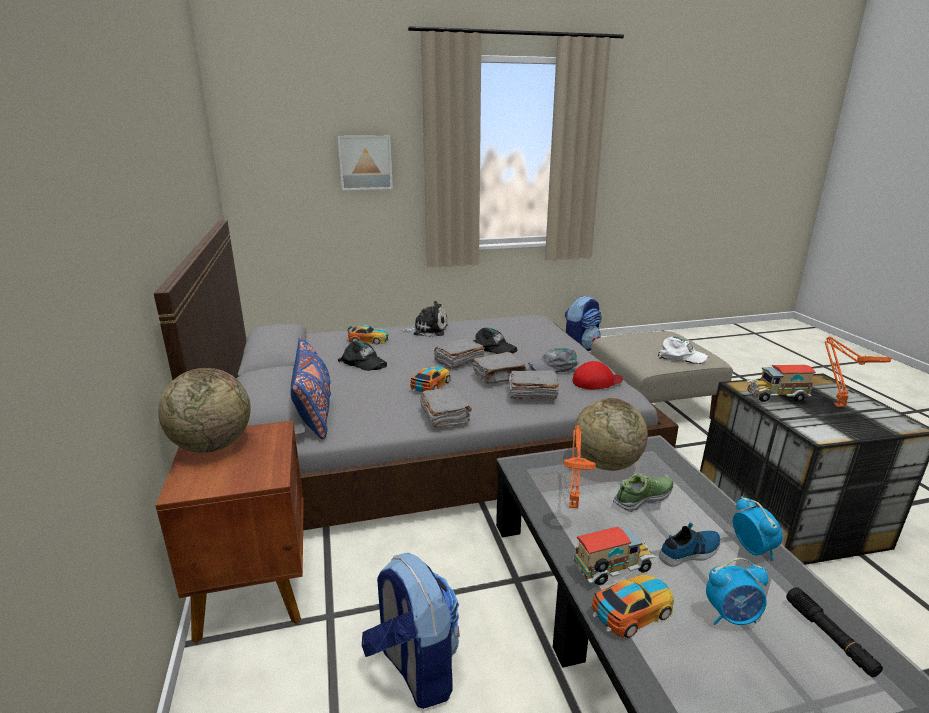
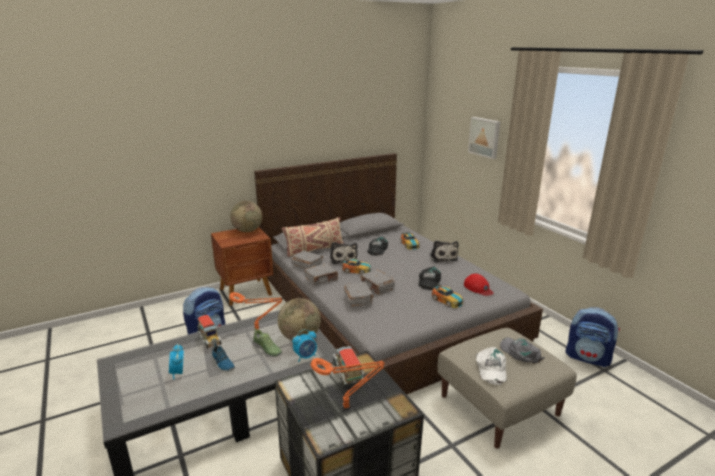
camera: 75 degrees right, 0 degrees up
blue pillow [290,337,331,439] -> beige pillow [282,217,344,257]
grey book [434,338,485,370] -> grey book moved to [291,250,323,269]
grey cap [529,348,579,373] -> grey cap moved to [500,337,545,363]
red cap [573,361,623,389] -> red cap moved to [464,274,494,296]
toy car [592,575,674,638] -> toy car moved to [432,284,463,308]
alarm clock [733,496,783,561] -> alarm clock moved to [292,329,317,362]
black flashlight [786,587,883,677] -> none
none -> plush toy [330,242,358,264]

